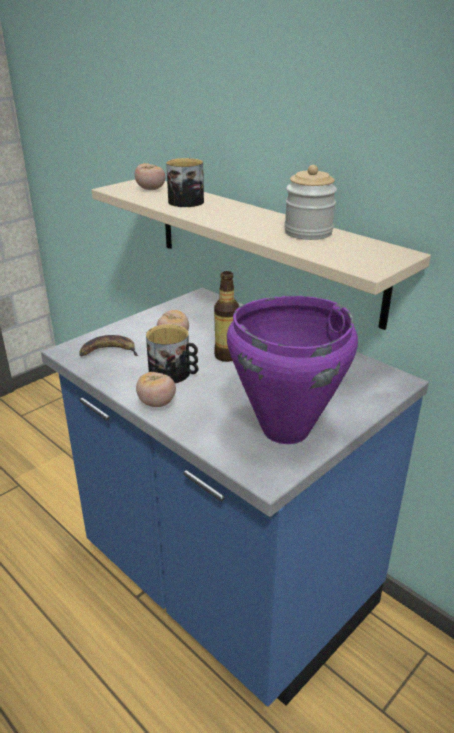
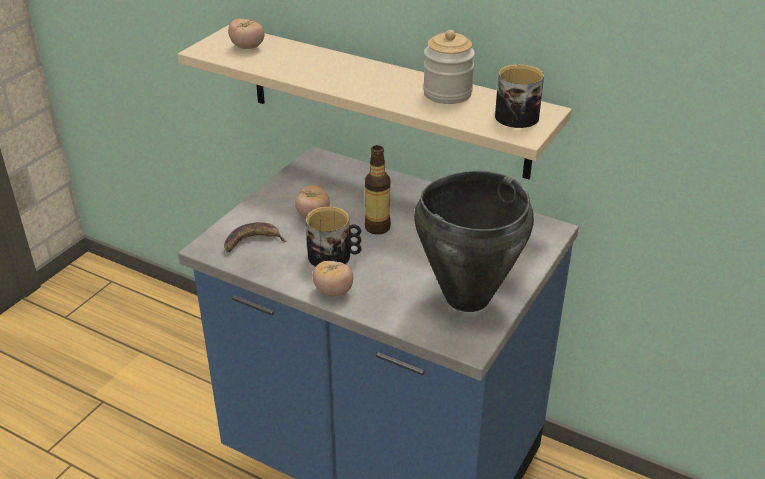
camera: 15 degrees left, 5 degrees up
mug [166,158,204,207] -> mug moved to [495,64,544,128]
purple cooking pot [227,296,358,444] -> black cooking pot [414,171,534,312]

